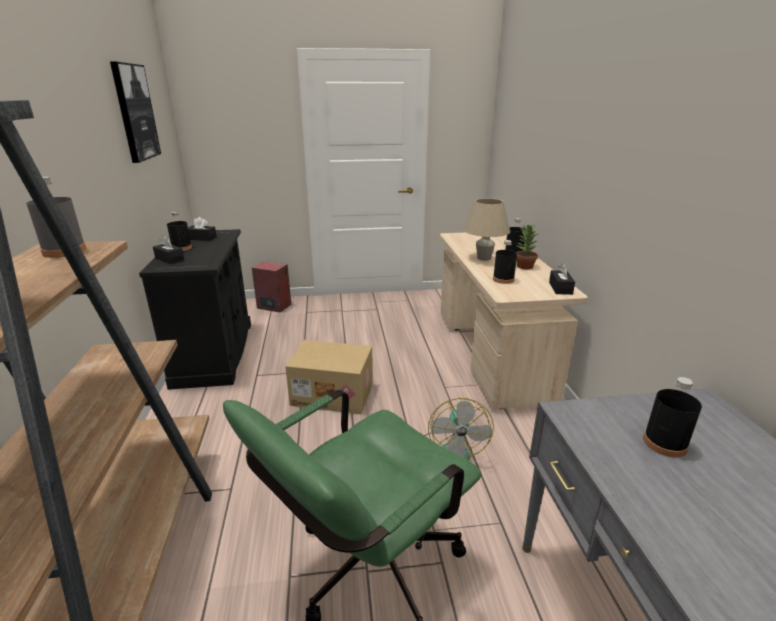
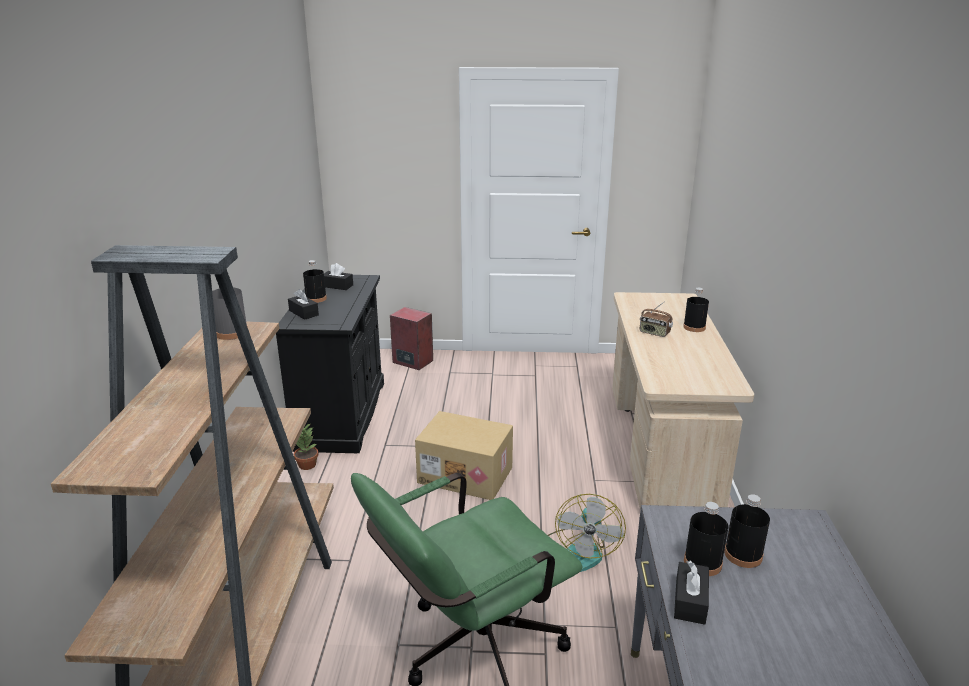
camera: 10 degrees right, 0 degrees up
picture [110,62,161,163] -> none
beige table lamp [463,198,510,261] -> radio [640,301,673,337]
black bottle [493,240,517,284] -> black bottle moved to [684,502,728,576]
potted plant [516,224,540,269] -> potted plant moved to [294,424,319,470]
black tissue box [549,263,575,295] -> black tissue box moved to [674,561,709,625]

